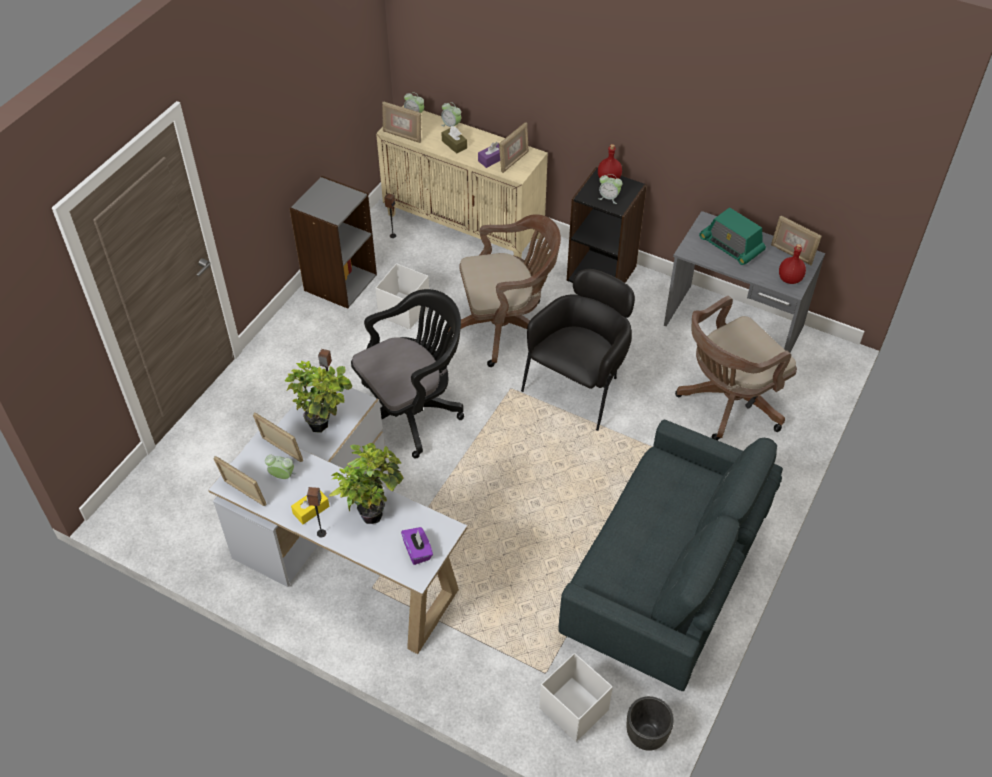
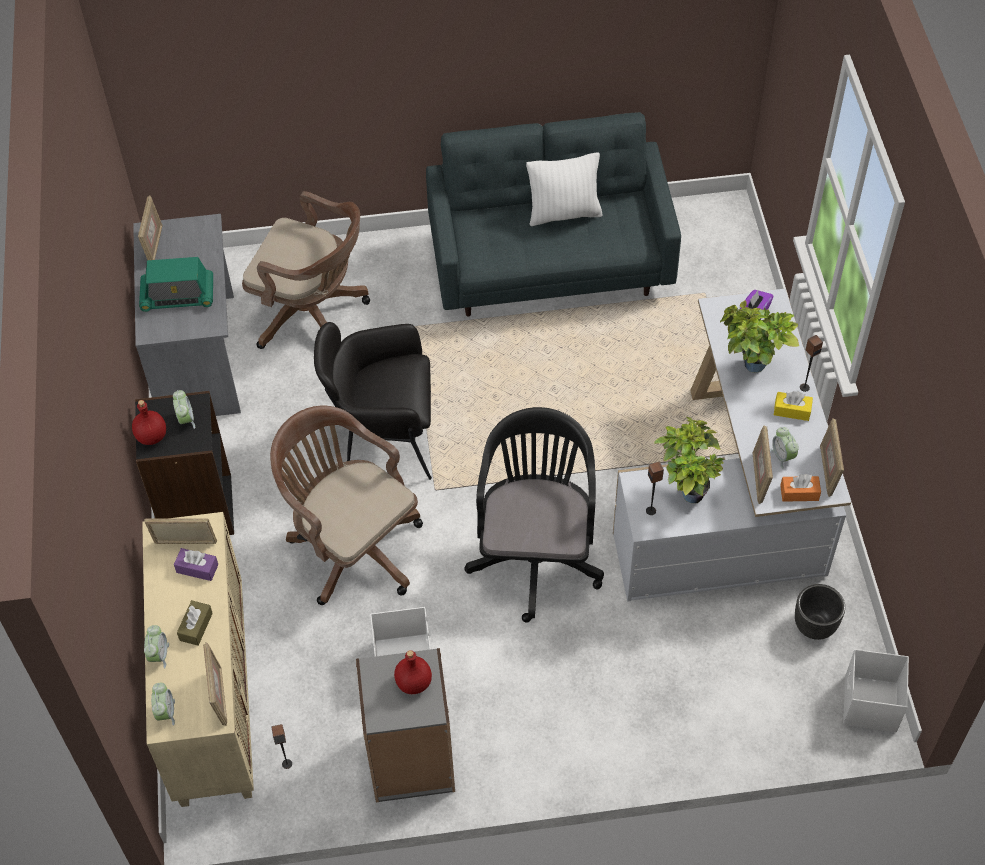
camera: 125 degrees left, 5 degrees up
black office chair [351,289,464,459] -> black office chair turned 75 degrees clockwise [464,407,604,623]
white storage box [539,653,613,742] -> white storage box moved to [843,649,909,732]
black planter [627,696,674,751] -> black planter moved to [795,584,845,640]
radio [699,207,766,265] -> radio turned 75 degrees clockwise [139,257,213,312]
red bottle [779,244,806,284] -> red bottle moved to [394,650,432,694]
none -> white pillow [526,152,603,226]
none -> orange tissue box [780,474,821,502]

